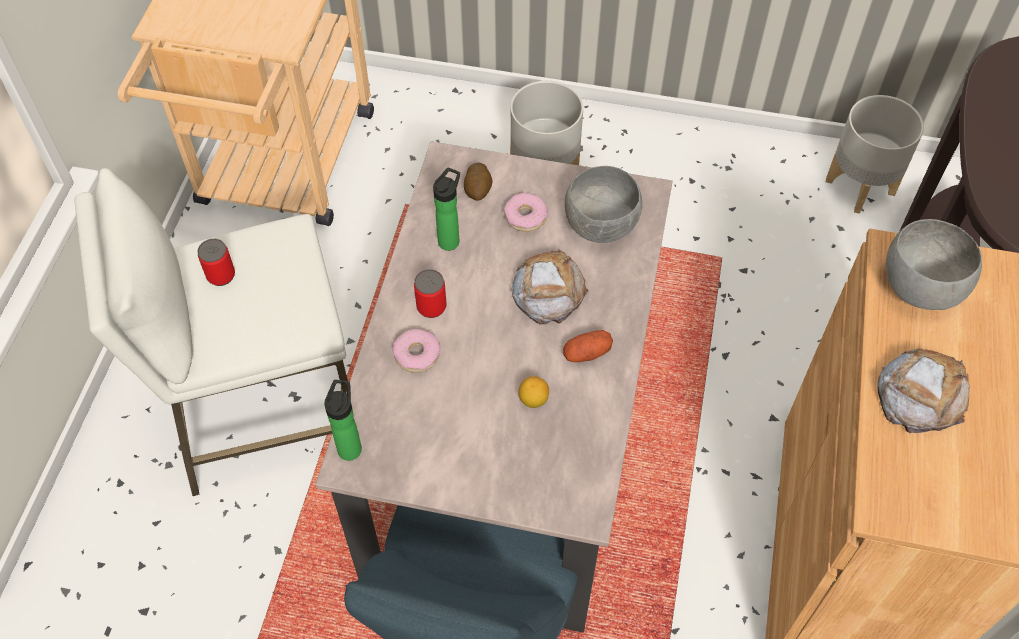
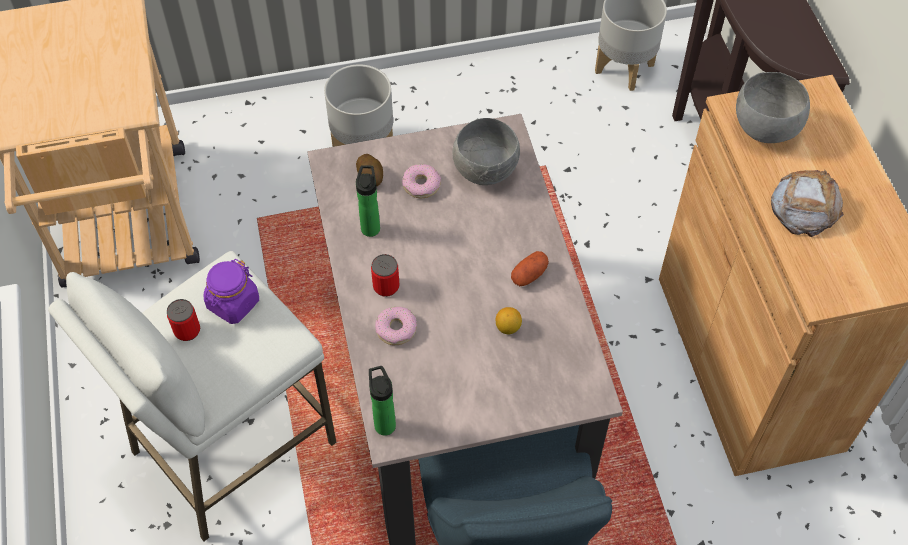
camera: 25 degrees left, 0 degrees up
bread [511,249,589,324] -> none
none -> purple jar [204,259,259,324]

